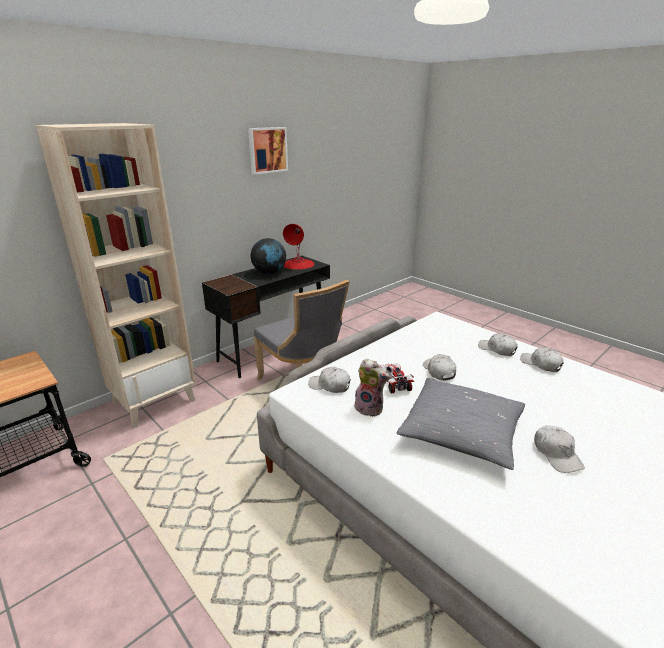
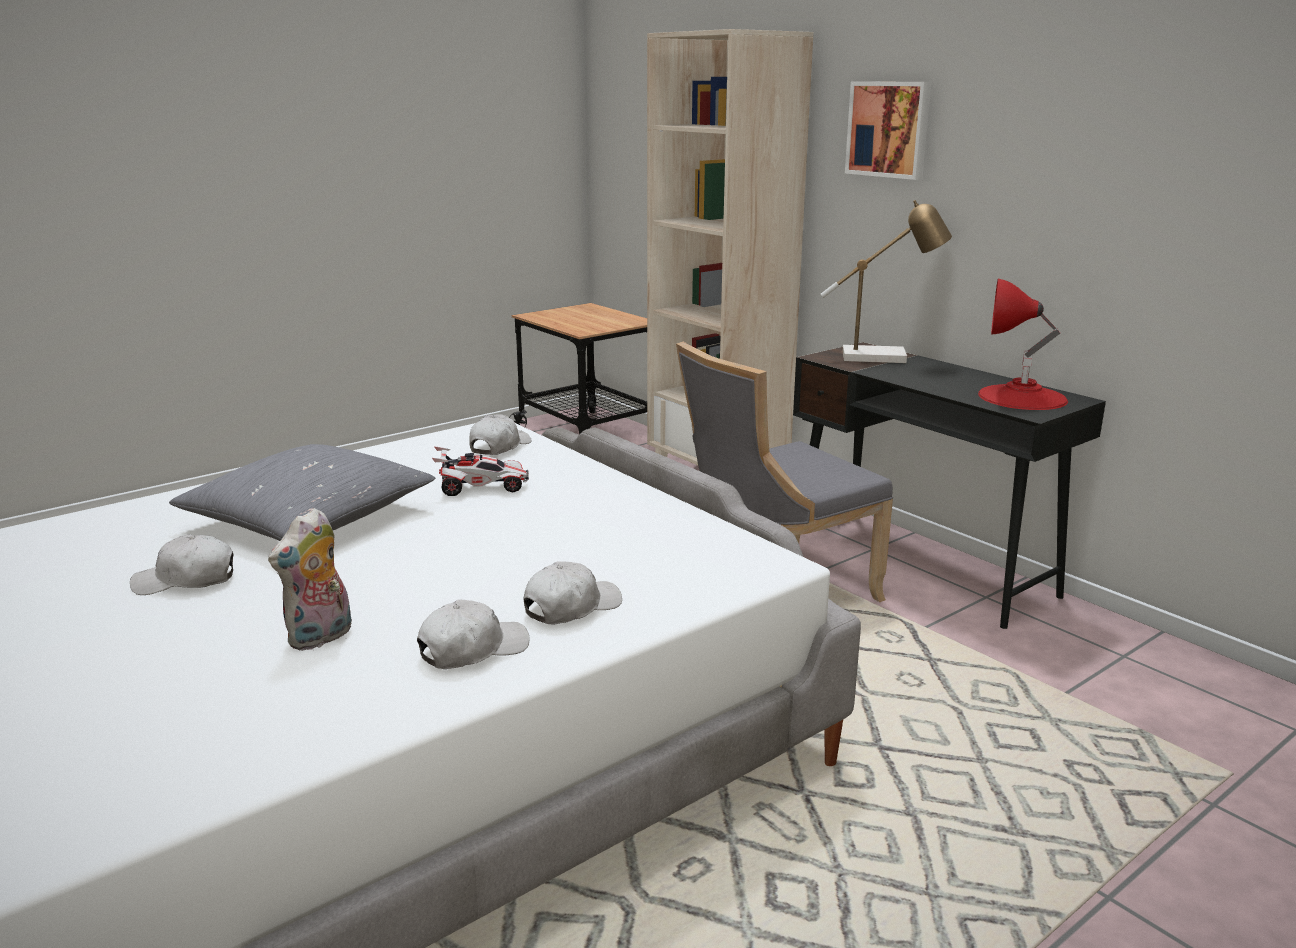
camera: 95 degrees right, 5 degrees down
picture [248,127,288,174] -> picture moved to [845,81,931,180]
globe [251,238,286,274] -> none
plush toy [354,358,390,417] -> plush toy moved to [268,508,352,651]
white cap [423,354,456,381] -> none
none -> table lamp [821,200,952,363]

